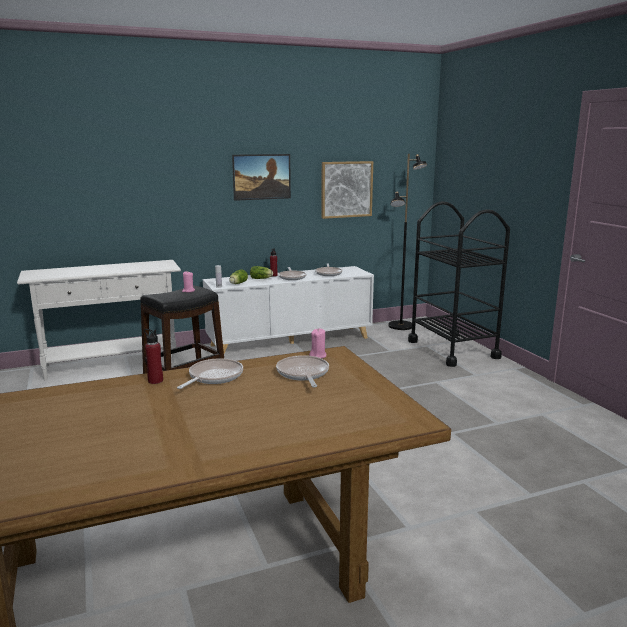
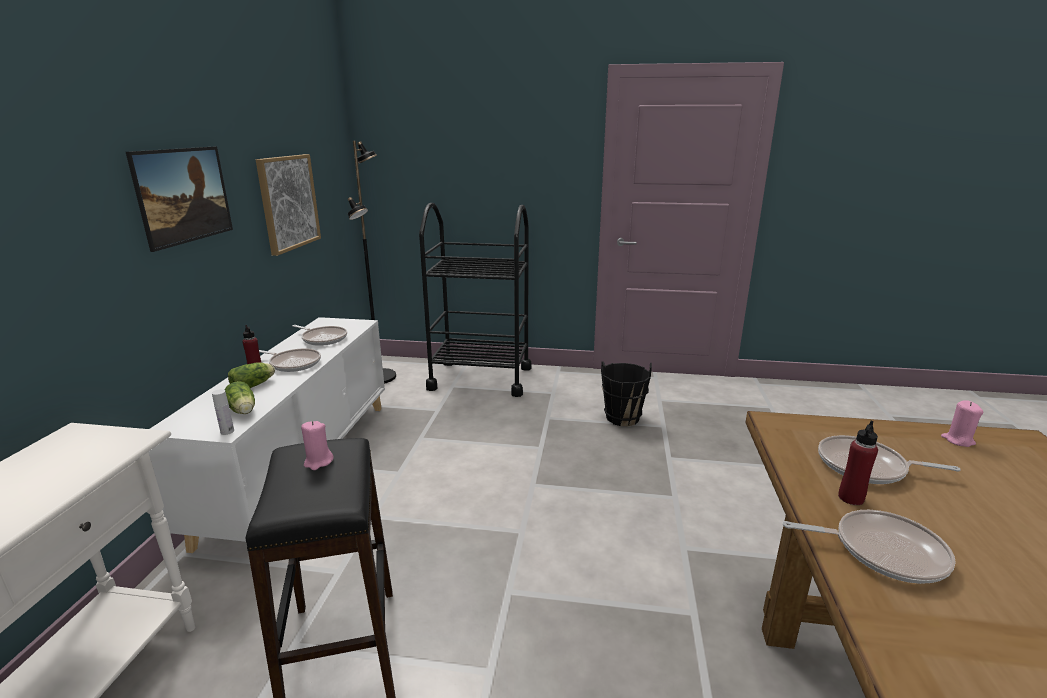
camera: 60 degrees left, 5 degrees up
red bottle [144,329,163,384] -> red bottle moved to [838,421,878,505]
frying pan [177,358,243,389] -> frying pan turned 135 degrees clockwise [783,510,956,584]
pink candle [309,328,326,358] -> pink candle moved to [941,400,984,447]
none -> black bucket [601,361,652,426]

